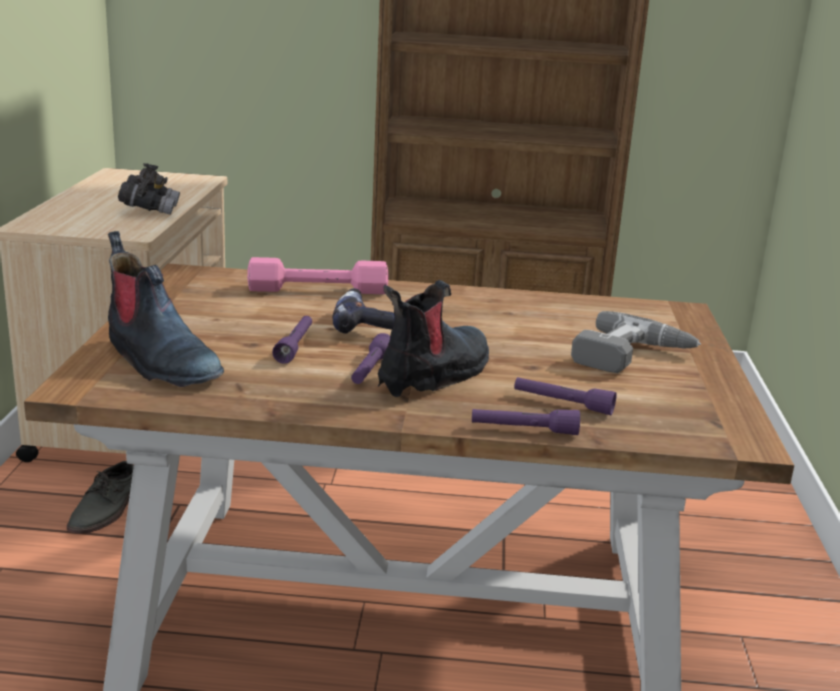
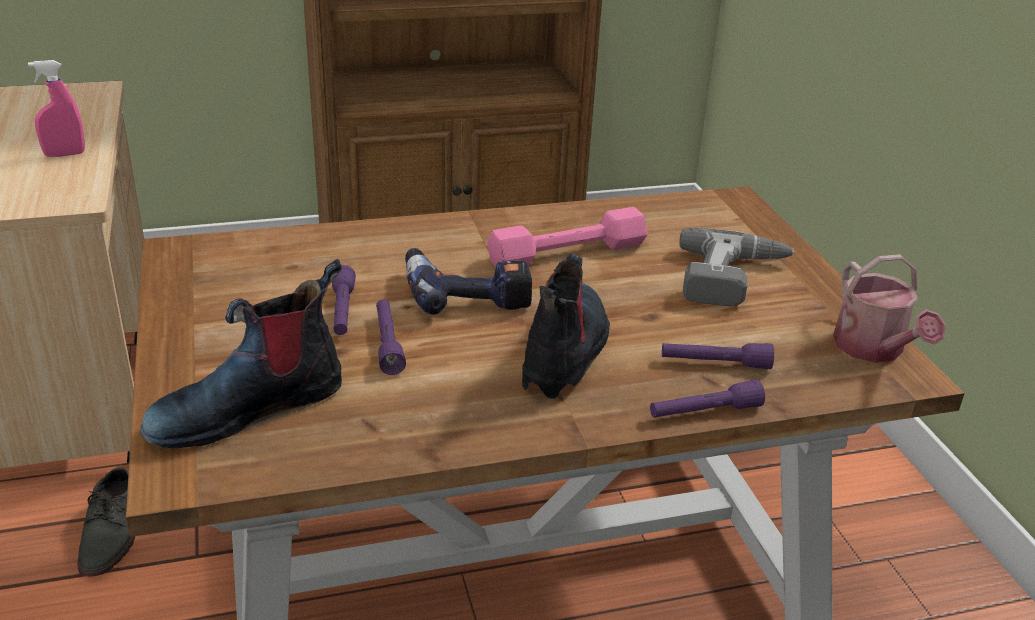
camera: 20 degrees left, 10 degrees up
boot [108,231,224,387] -> boot turned 120 degrees clockwise [140,259,342,448]
grey binoculars [118,163,180,215] -> pink spray bottle [28,60,85,157]
pink dumbbell [247,257,388,294] -> pink dumbbell moved to [487,207,648,267]
purple flashlight [351,333,390,384] -> purple flashlight moved to [332,265,356,335]
none -> watering can [833,254,946,363]

